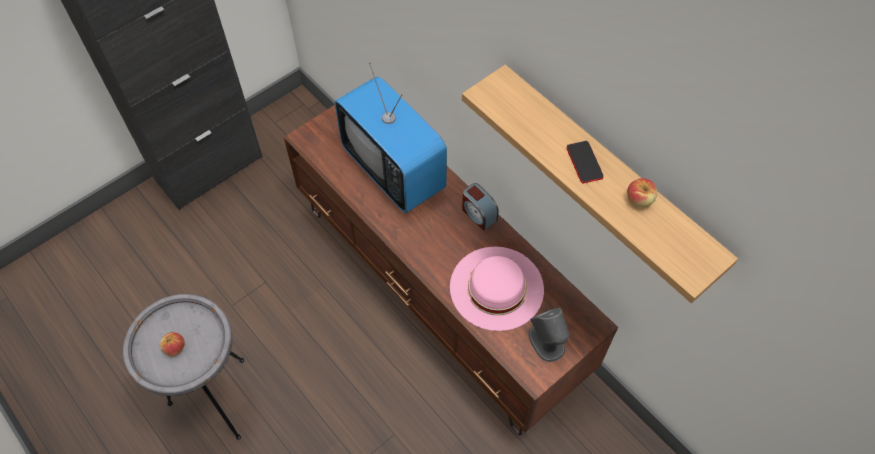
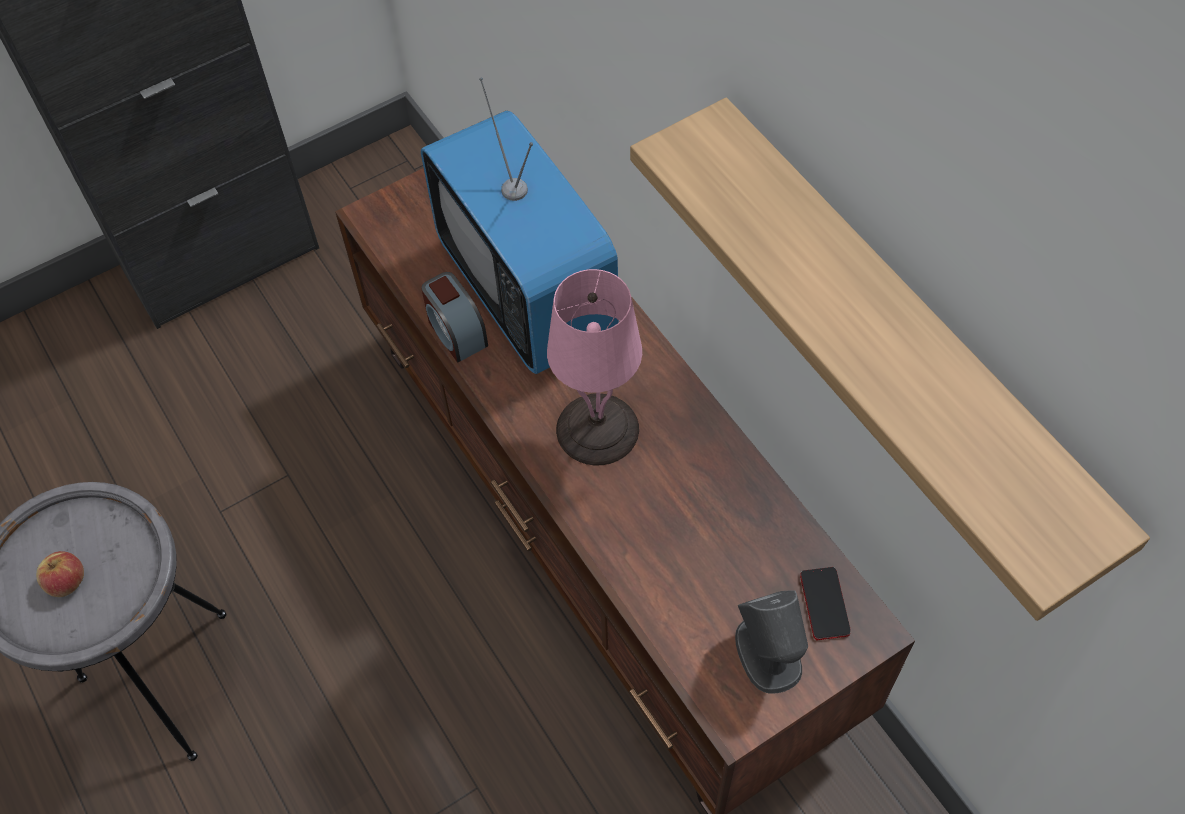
camera: 10 degrees right, 0 degrees up
pink hat [450,247,544,331] -> none
alarm clock [462,183,499,231] -> alarm clock moved to [421,272,488,362]
phone [567,141,603,183] -> phone moved to [800,567,851,640]
apple [627,178,657,208] -> none
none -> pink table lamp [547,269,642,466]

